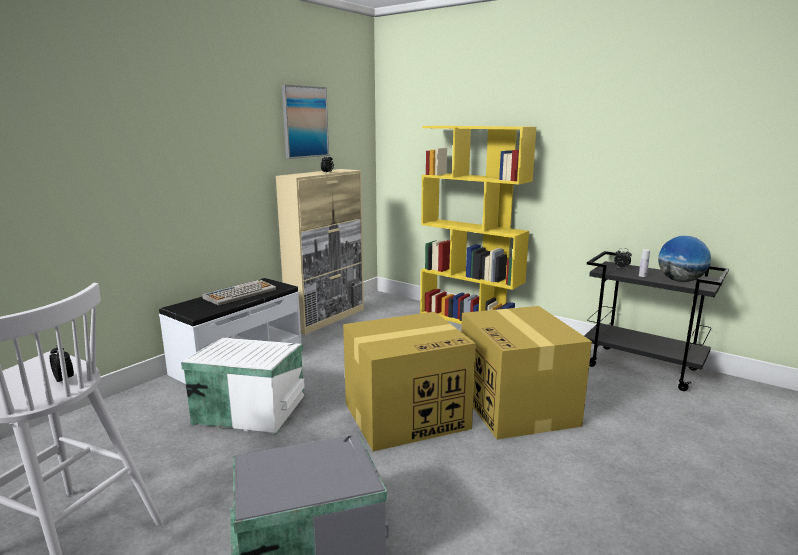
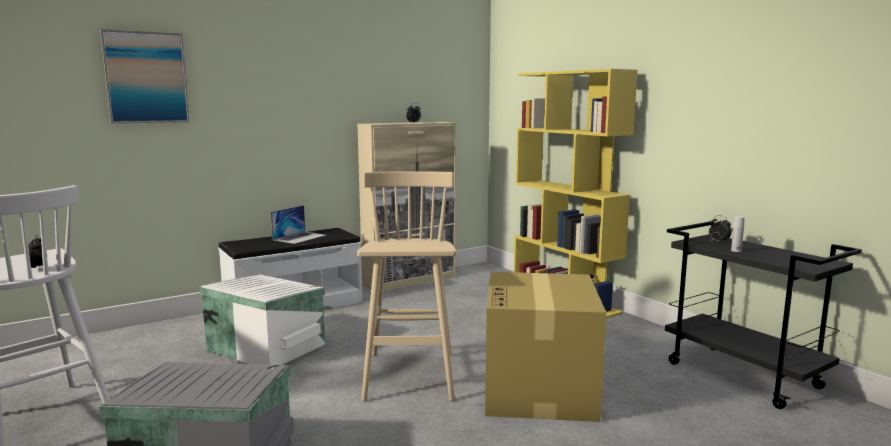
camera: 20 degrees right, 5 degrees down
keyboard [202,280,276,305] -> laptop [271,205,326,244]
picture [282,85,329,159] -> picture moved to [100,29,190,124]
cardboard box [343,312,476,452] -> beige stool [357,171,457,402]
globe [658,236,711,282] -> none

